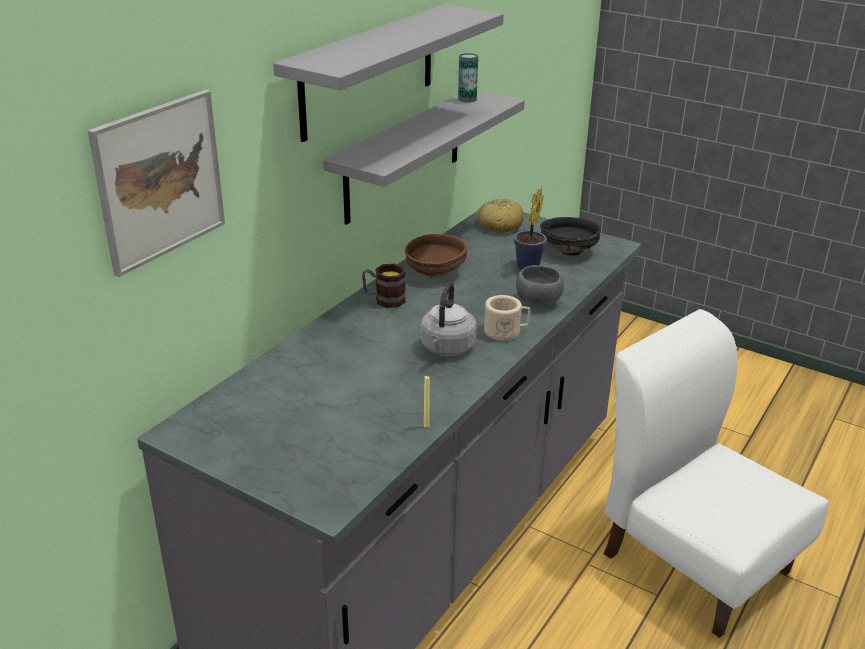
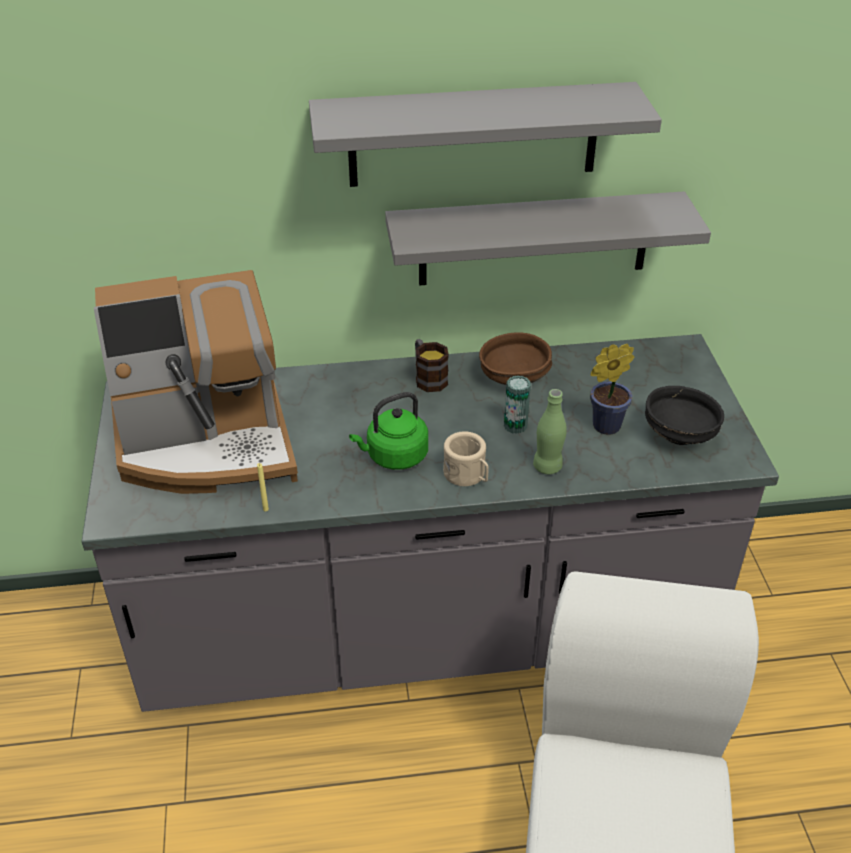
camera: 50 degrees right, 10 degrees up
picture [88,90,225,277] -> none
grey kettle [421,282,477,356] -> green kettle [349,392,428,470]
can [458,53,478,103] -> can moved to [504,375,531,434]
bread [477,199,524,233] -> none
grey bowl [516,265,564,306] -> green bottle [533,389,567,474]
none -> coffee machine [94,270,298,494]

